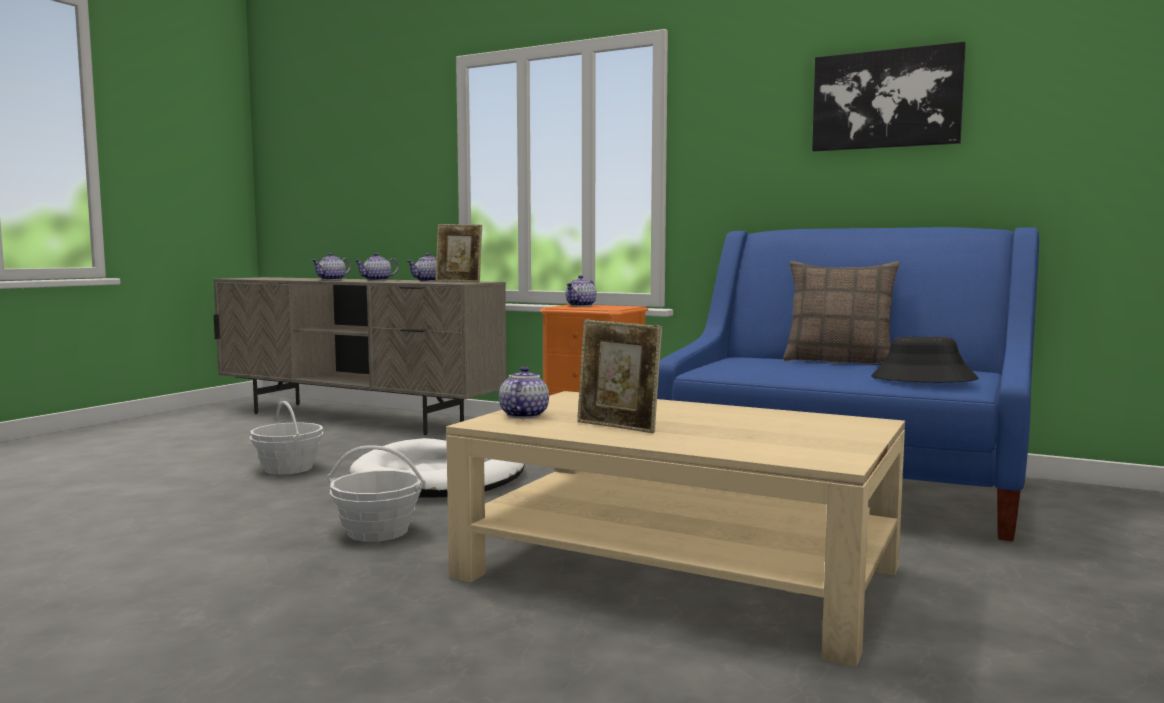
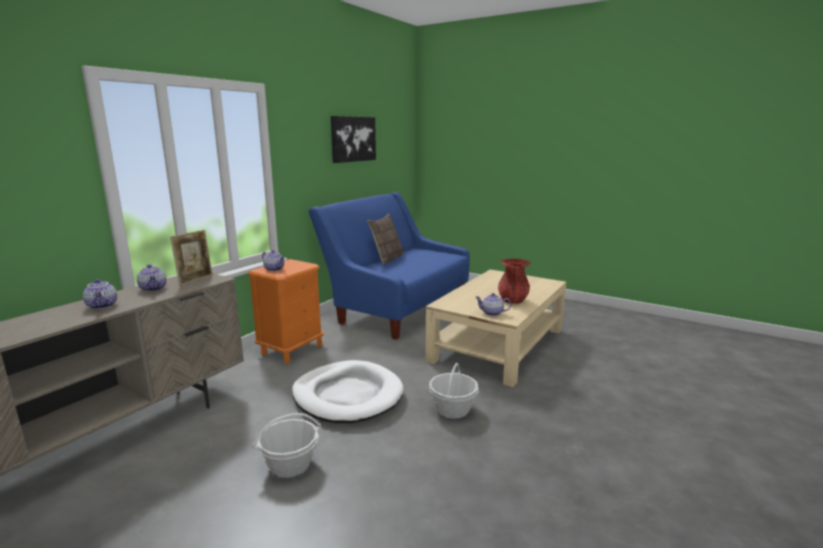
camera: 85 degrees left, 10 degrees up
teapot [311,253,351,280] -> none
picture frame [577,319,662,433] -> red vase [498,259,531,304]
black hat [871,337,979,382] -> none

